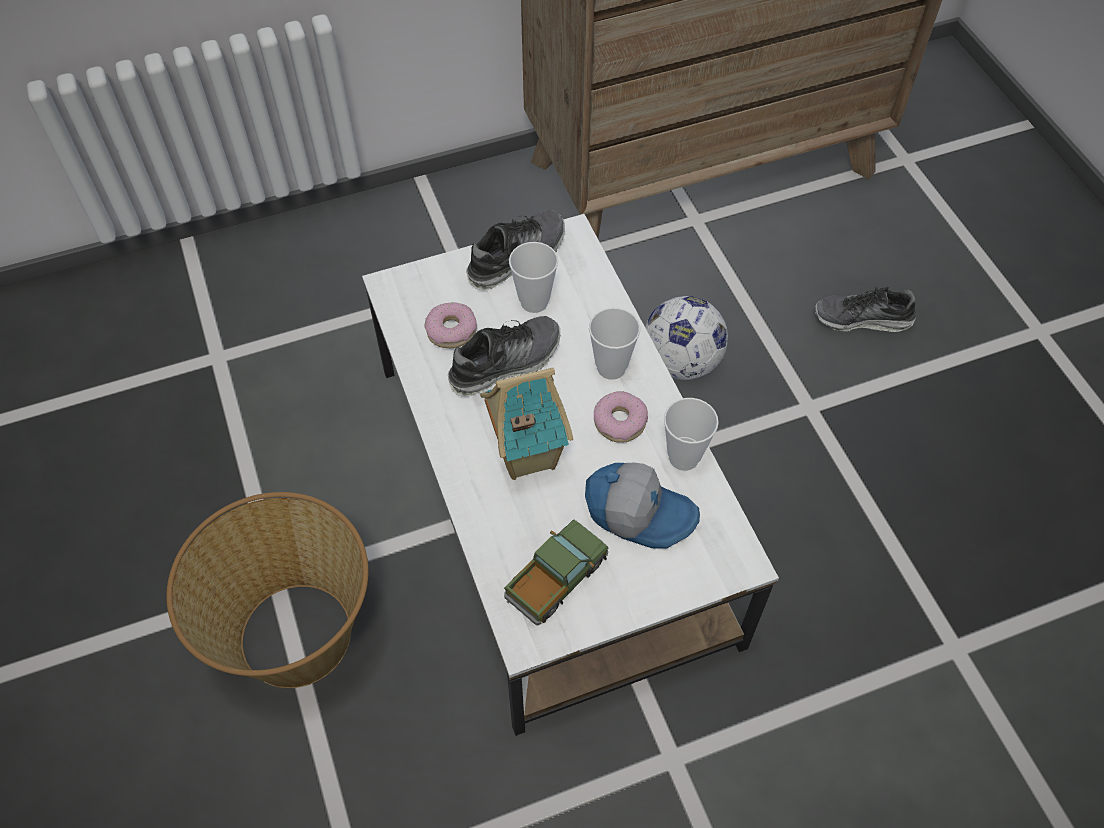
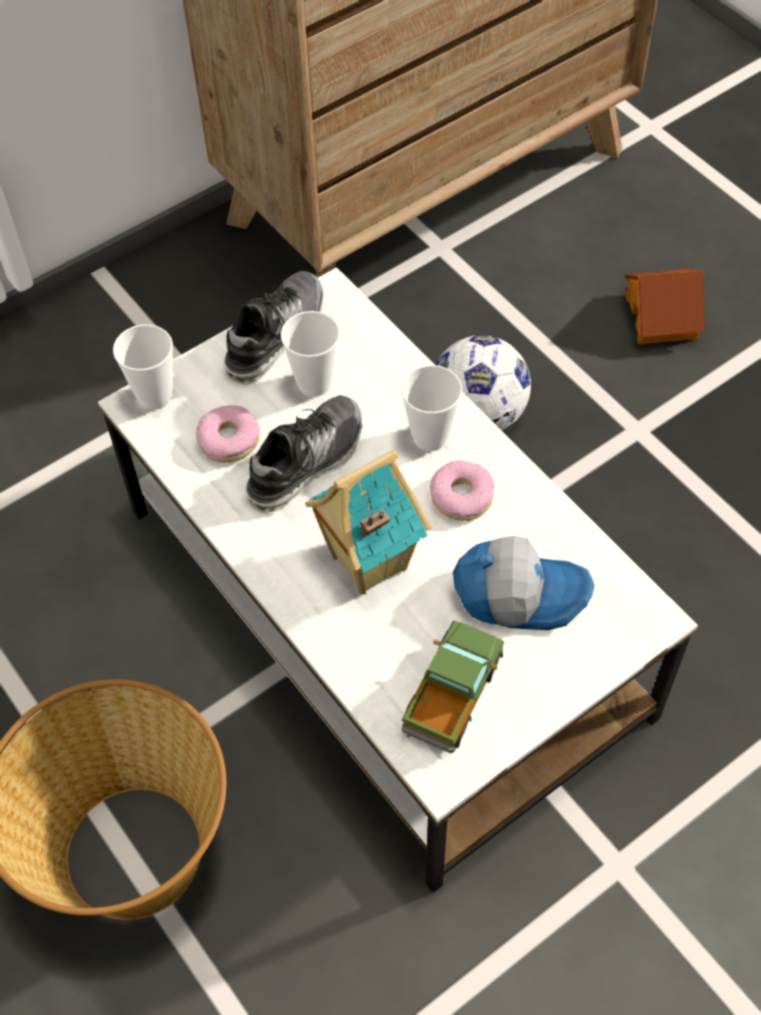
camera: 15 degrees left, 0 degrees up
cup [664,398,719,471] -> cup moved to [113,324,173,410]
shoe [815,286,916,332] -> toy house [625,269,705,345]

